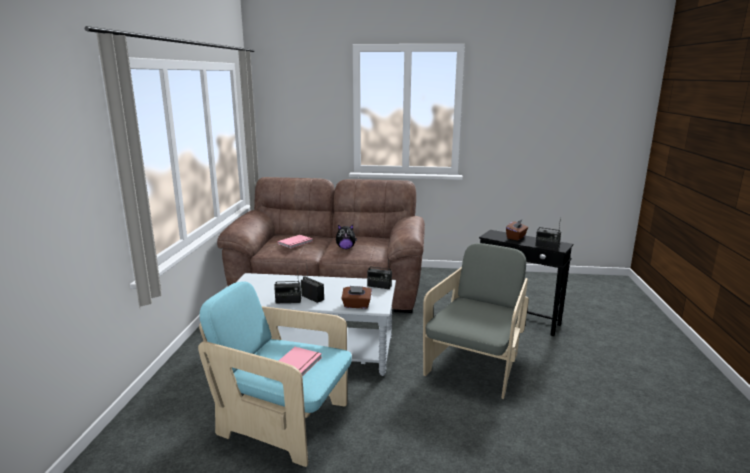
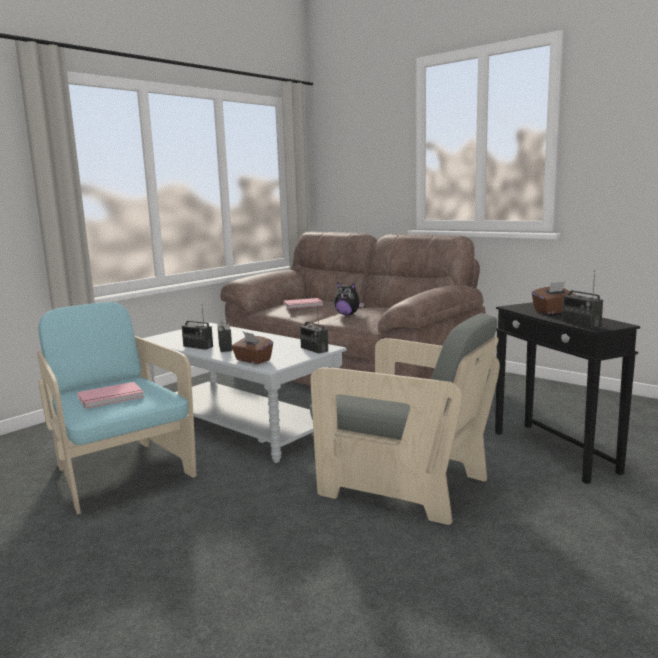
camera: 35 degrees right, 5 degrees down
grey armchair [423,243,529,399] -> grey armchair turned 60 degrees clockwise [310,313,500,525]

